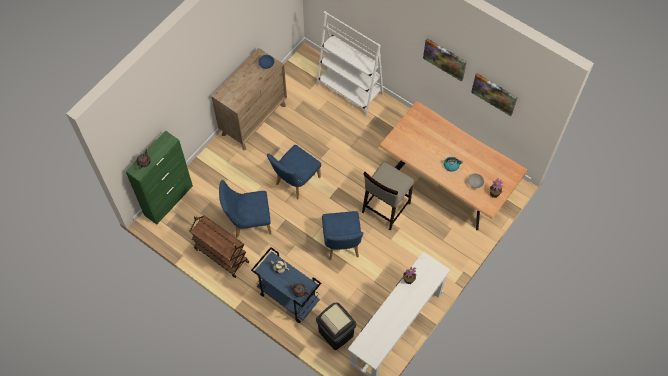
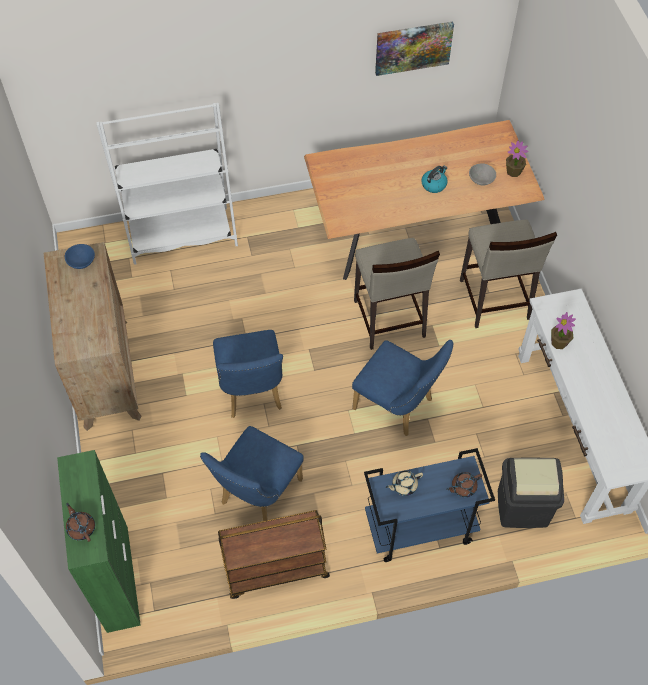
camera: 50 degrees left, 5 degrees down
picture [423,38,467,81] -> none
none -> beige stool [460,219,557,328]

